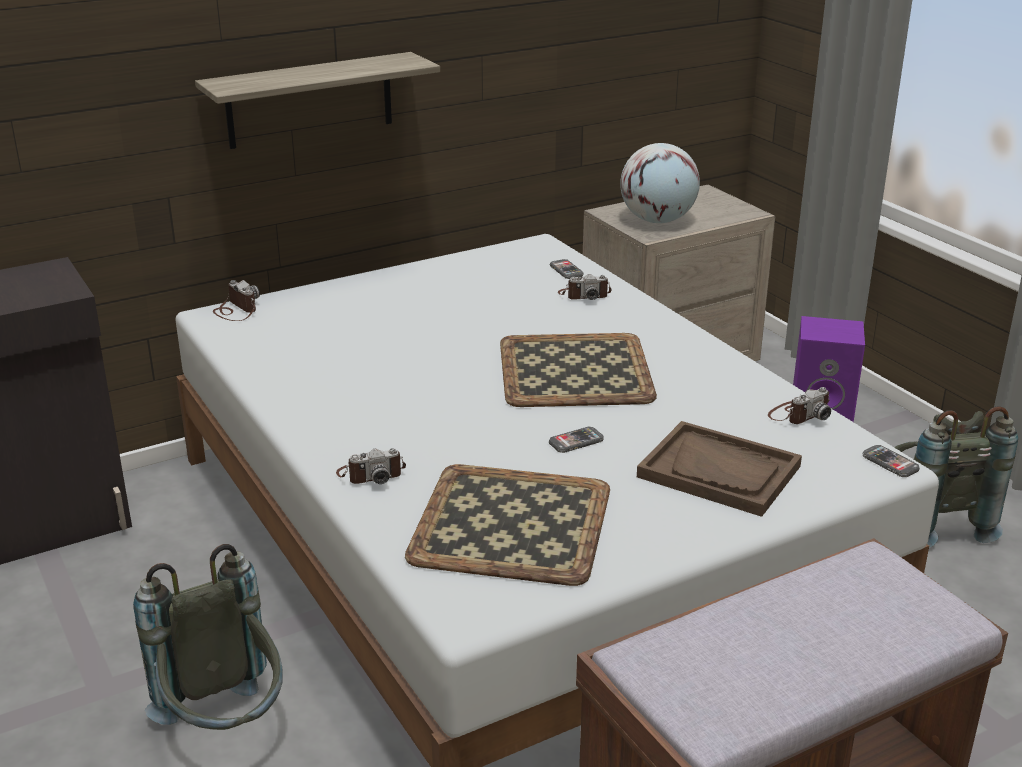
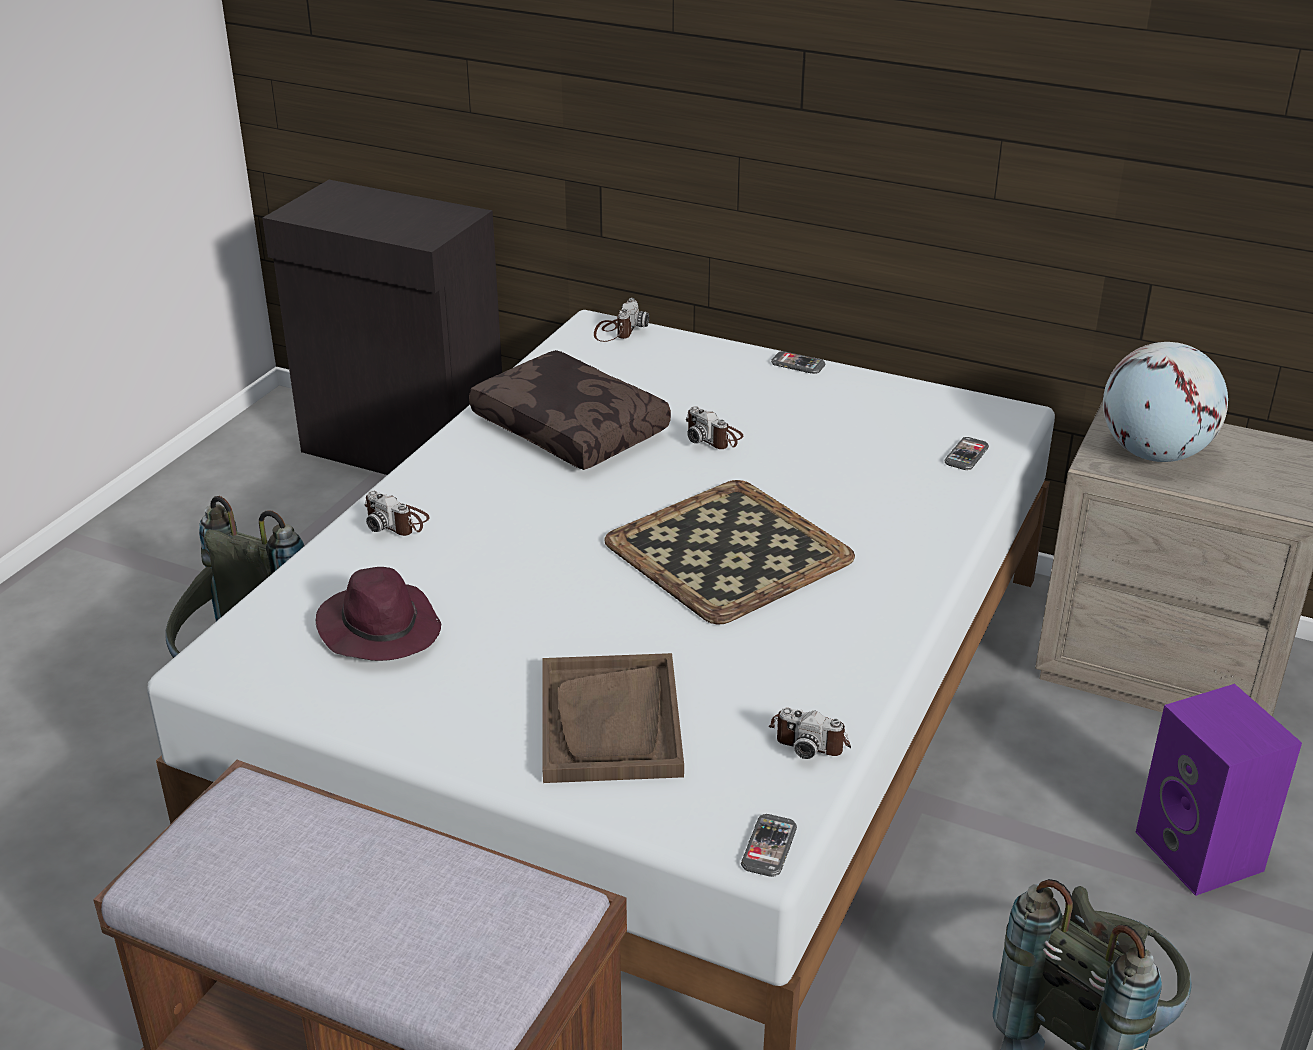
camera: 55 degrees right, 5 degrees up
shelf [195,52,440,149] -> none
tray [405,464,610,586] -> purple hat [316,567,441,661]
phone [549,427,604,453] -> phone moved to [771,351,825,374]
camera [558,274,612,300] -> camera moved to [686,406,743,449]
none -> brown pillow [469,350,671,470]

